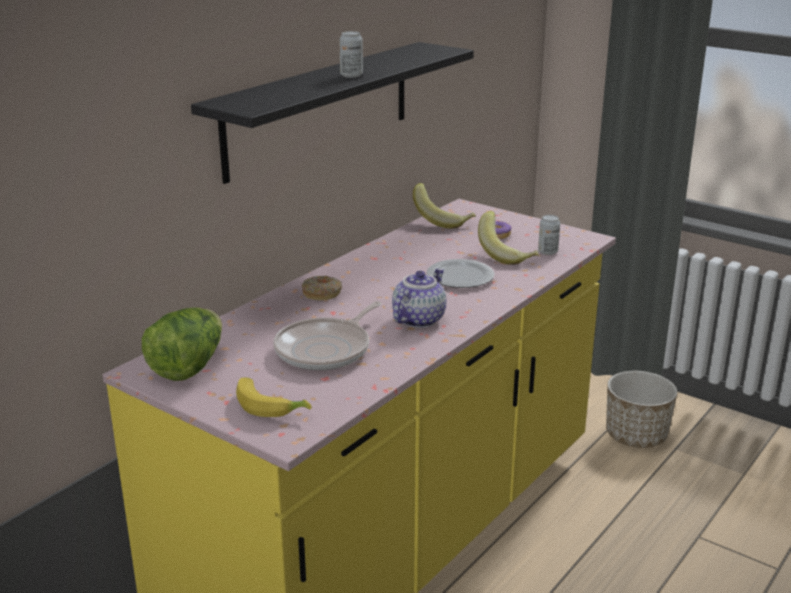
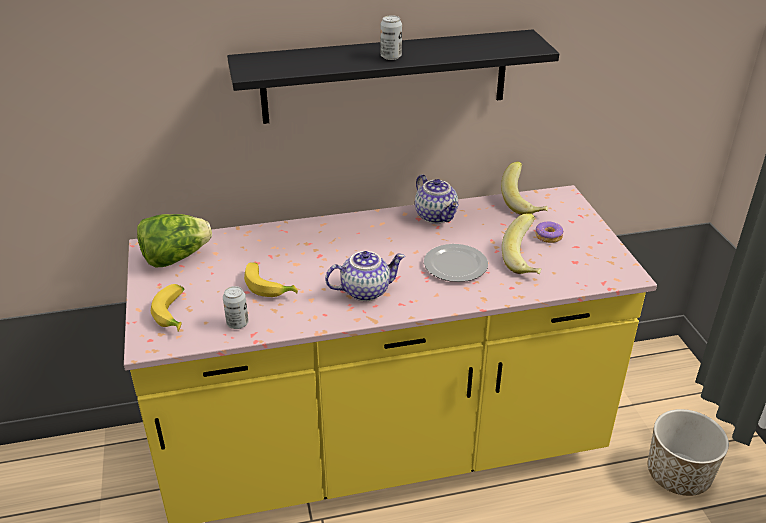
camera: 40 degrees right, 10 degrees up
frying pan [273,301,381,370] -> banana [244,262,298,297]
donut [302,276,342,300] -> none
can [538,215,560,255] -> can moved to [223,286,249,329]
none -> teapot [415,174,459,224]

